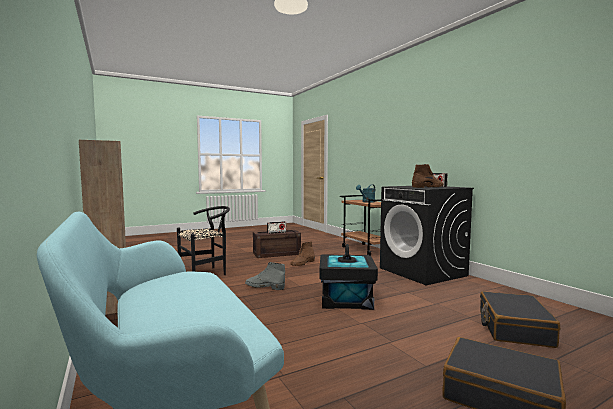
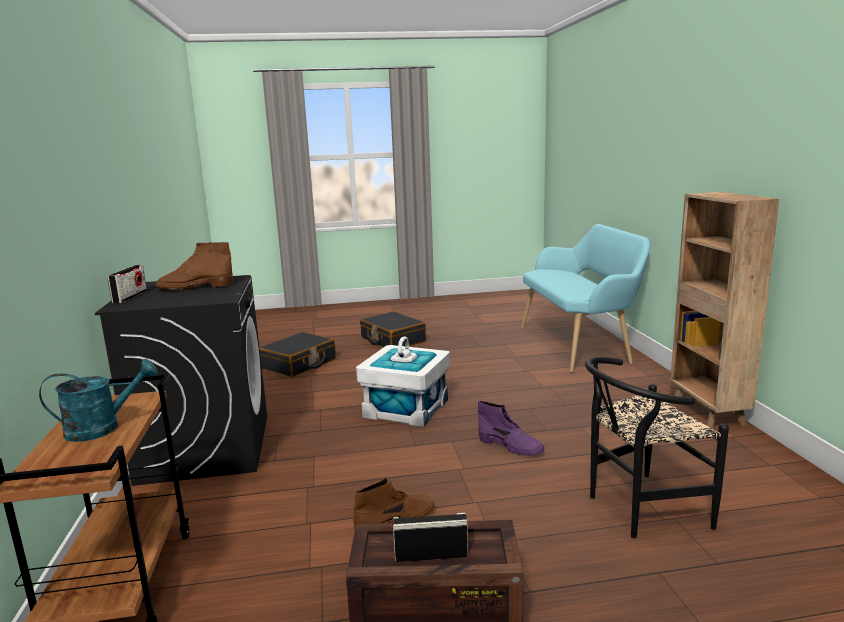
camera: 160 degrees left, 10 degrees up
grey boot [245,262,285,290] -> purple boot [478,401,545,456]
black storage box [319,244,378,310] -> white storage box [356,336,450,427]

